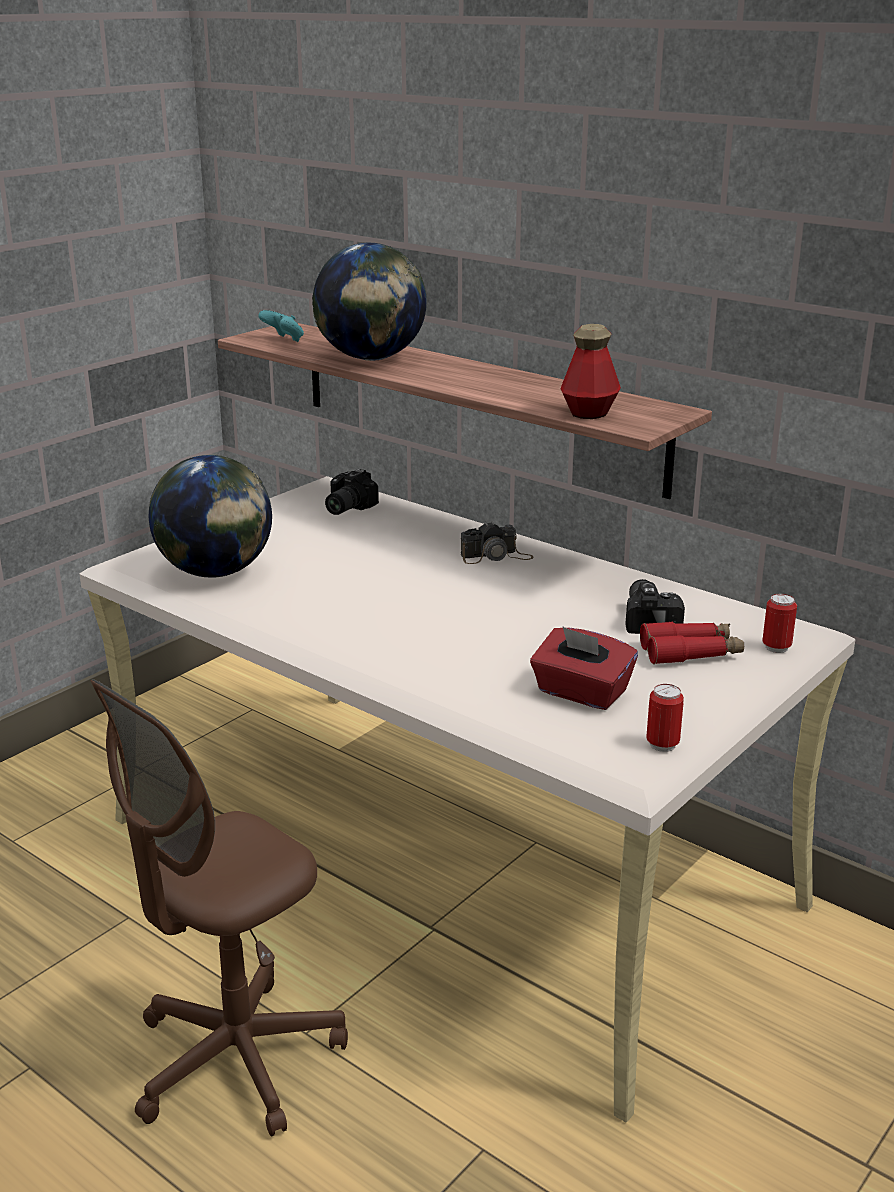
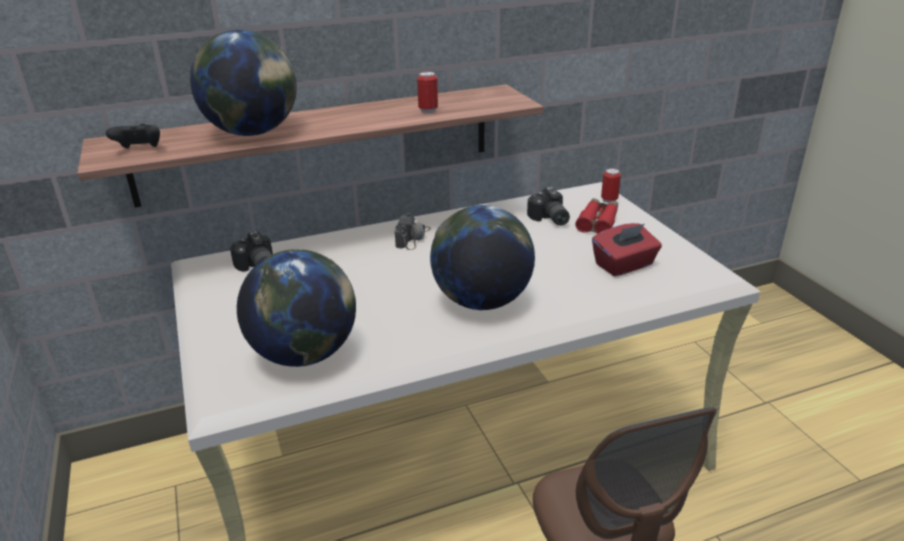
camera: 60 degrees left, 5 degrees up
turquoise game controller [258,310,304,342] -> black game controller [106,124,160,149]
bottle [560,324,621,419] -> none
camera [625,579,685,634] -> camera turned 135 degrees counterclockwise [527,187,570,226]
can [646,684,684,752] -> can moved to [417,71,438,113]
none -> globe [430,205,535,310]

